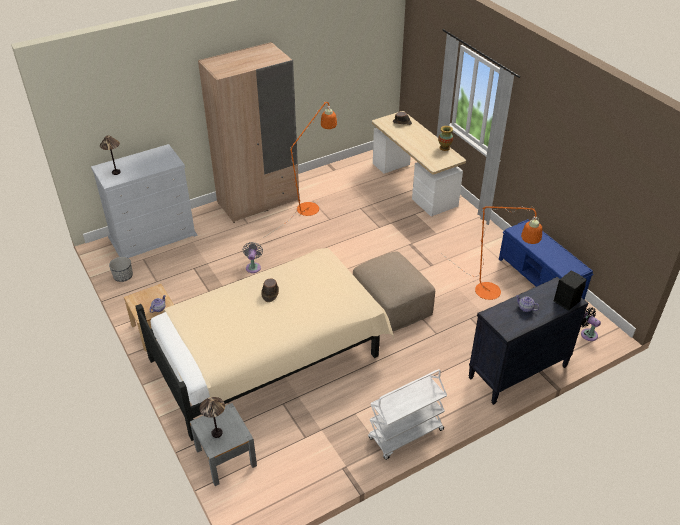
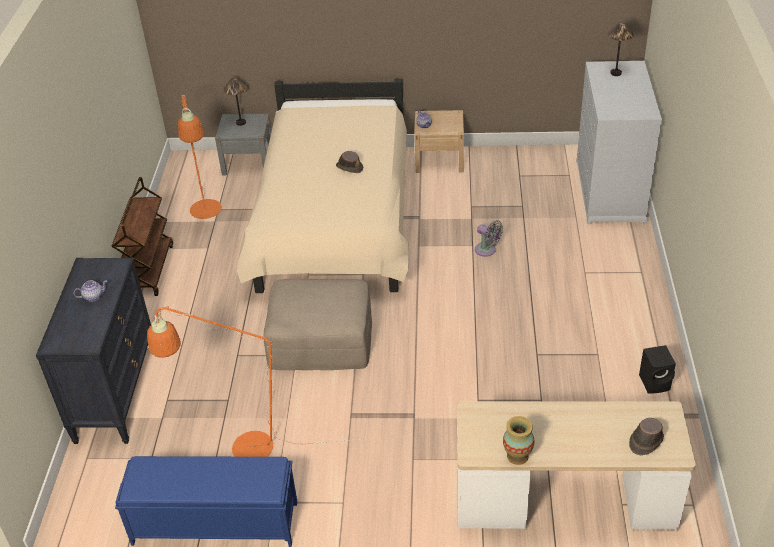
camera: 125 degrees right, 0 degrees up
planter [109,257,133,282] -> none
beige wardrobe [198,42,299,223] -> none
orange floor lamp [263,101,337,238] -> orange floor lamp moved to [178,95,222,219]
white cart [368,369,447,460] -> brown cart [112,177,173,296]
black speaker [554,271,586,311] -> black speaker moved to [639,345,676,394]
black fan [581,307,601,341] -> none

